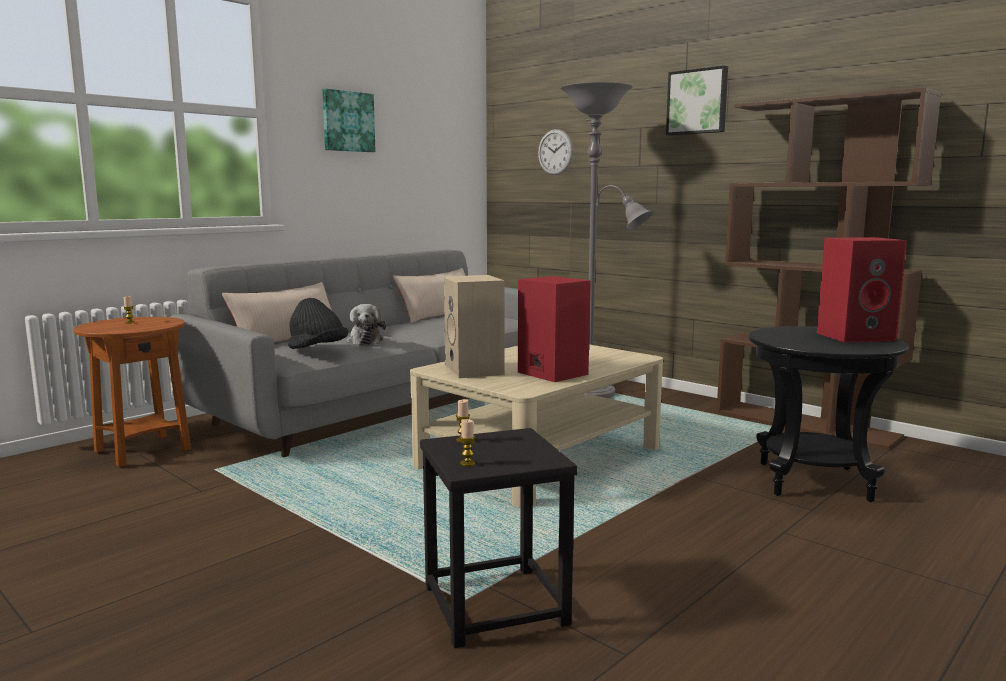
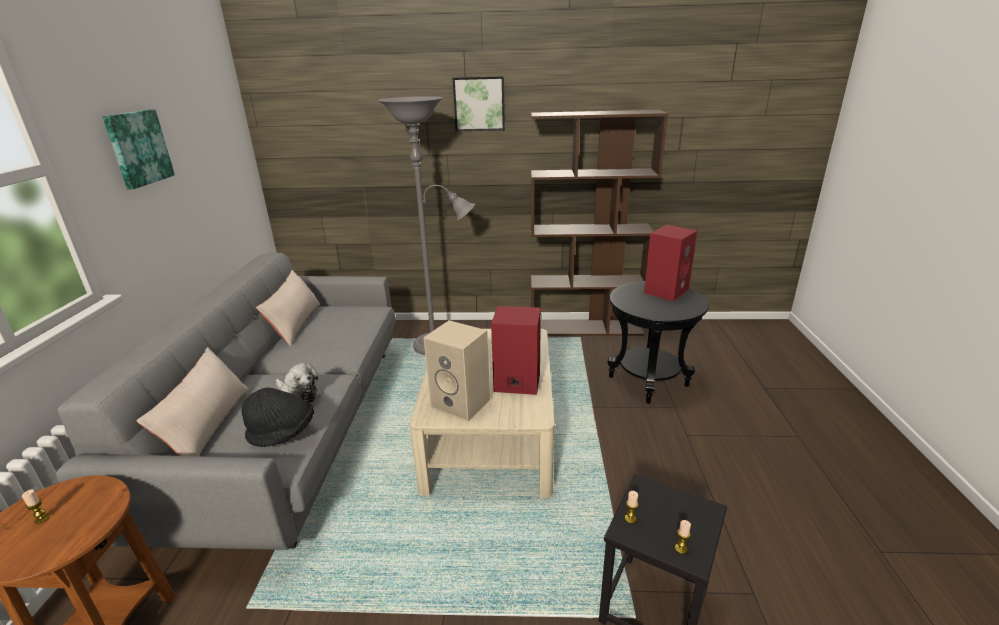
camera: 40 degrees left, 15 degrees up
wall clock [538,129,573,175] -> none

